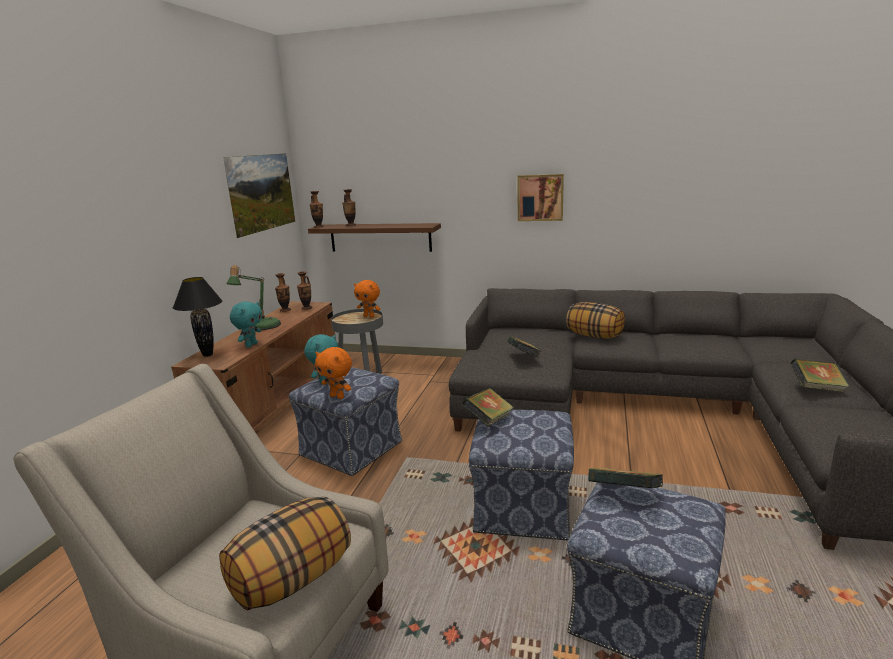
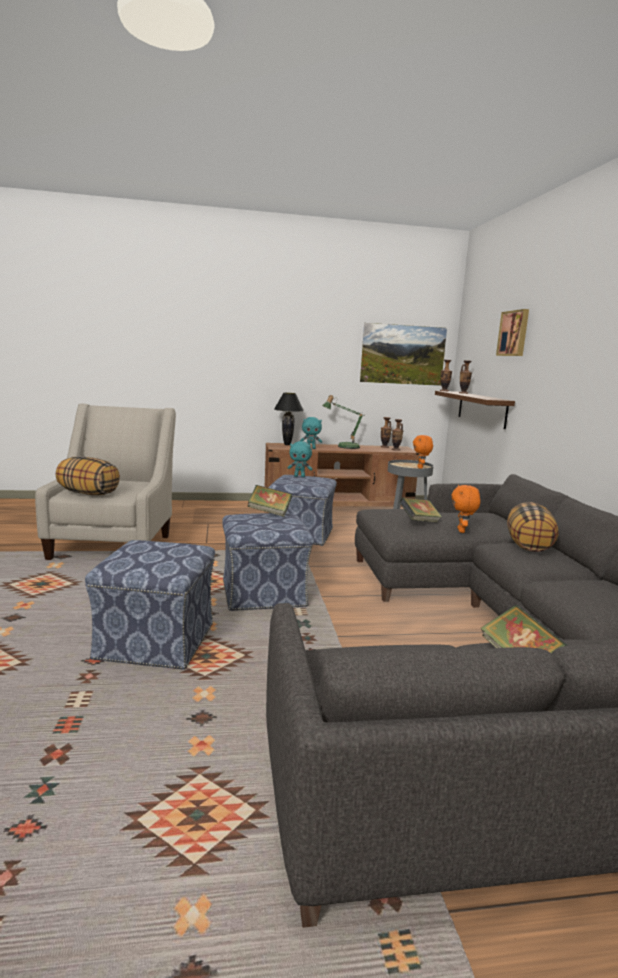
camera: 65 degrees right, 5 degrees down
orange plush toy [315,347,352,399] -> orange plush toy moved to [451,485,480,533]
picture [517,174,564,221] -> picture moved to [496,309,529,356]
book [588,468,663,488] -> none

